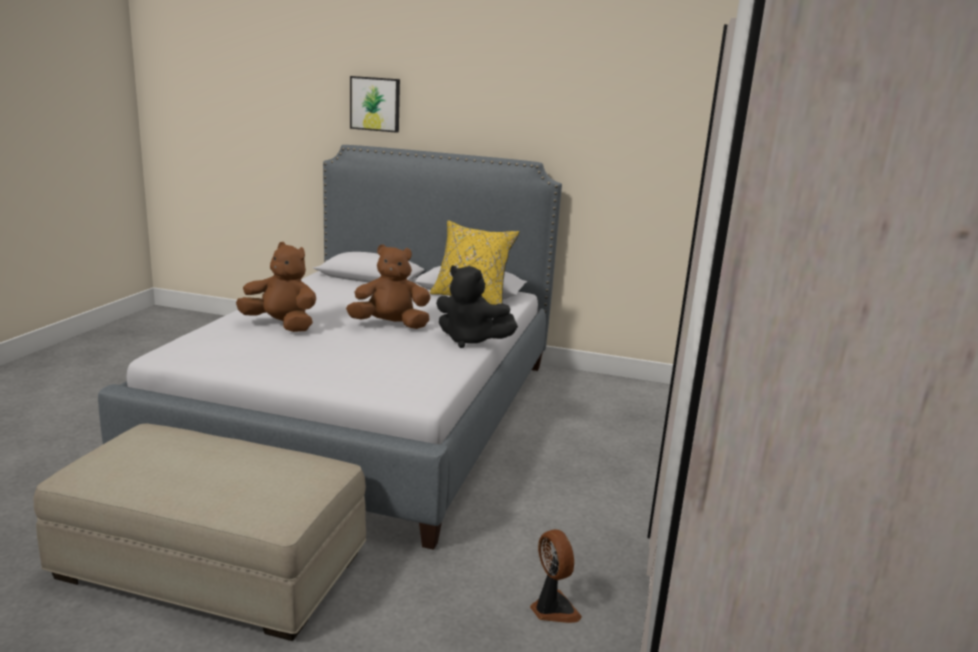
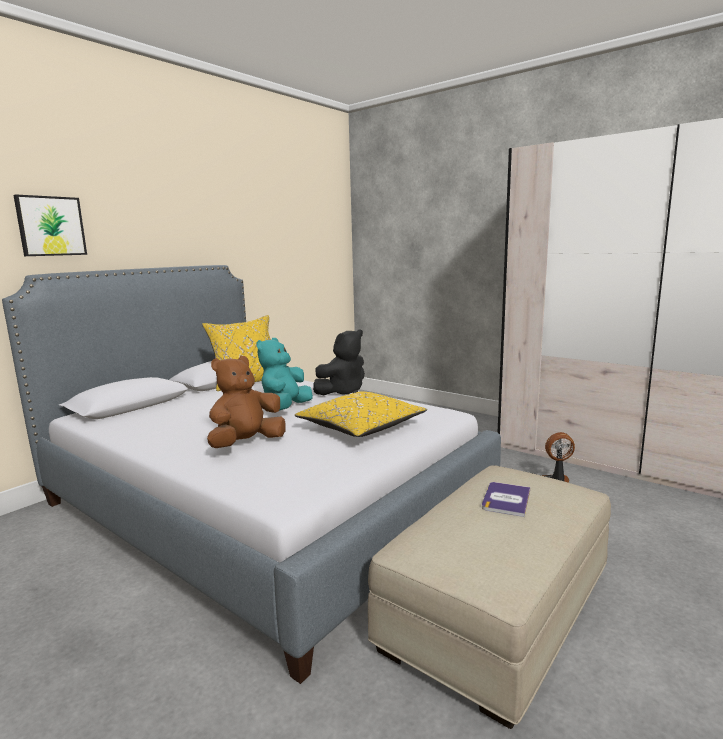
camera: 65 degrees left, 5 degrees down
brown plush toy [346,244,431,329] -> turquoise plush toy [257,338,313,411]
none -> yellow pillow [295,391,427,437]
none -> book [482,482,530,517]

